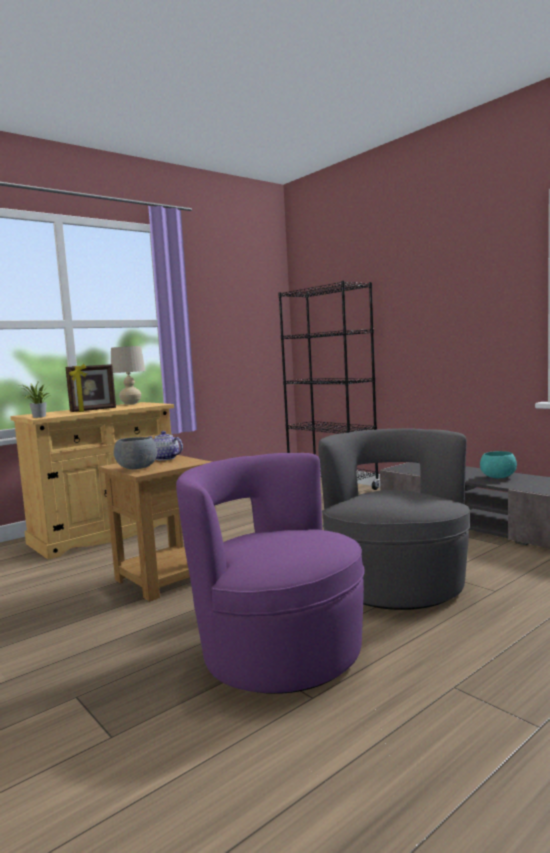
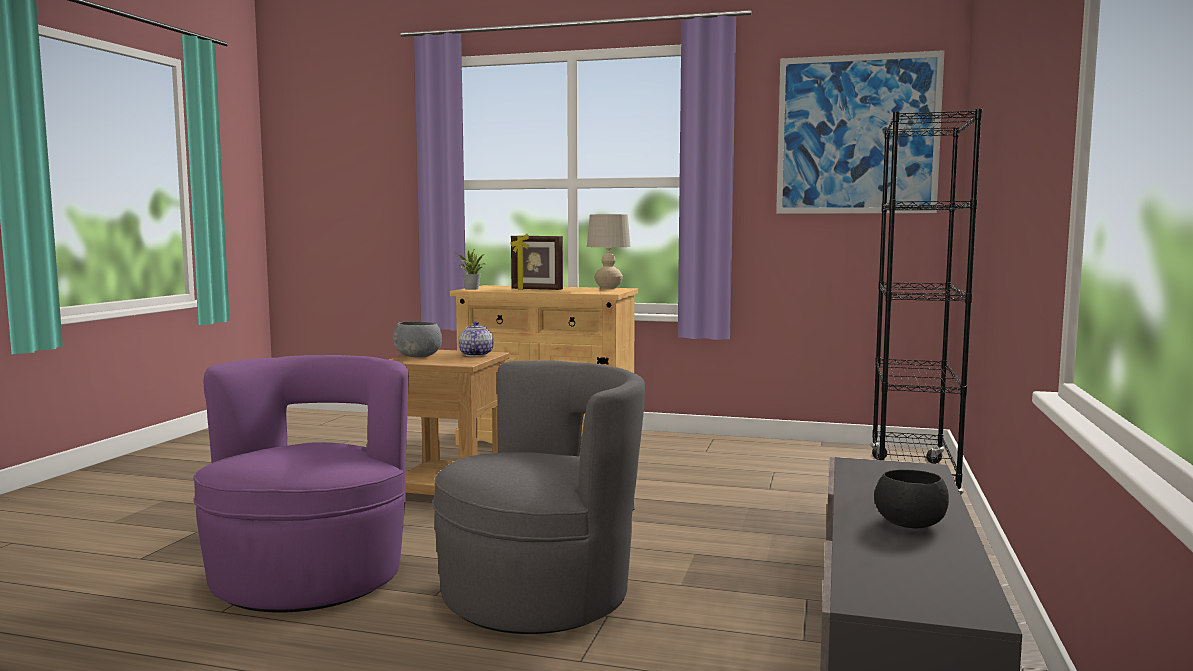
camera: 55 degrees right, 0 degrees up
turquoise bowl [480,451,517,478] -> black bowl [874,470,949,528]
none -> picture [776,50,945,214]

